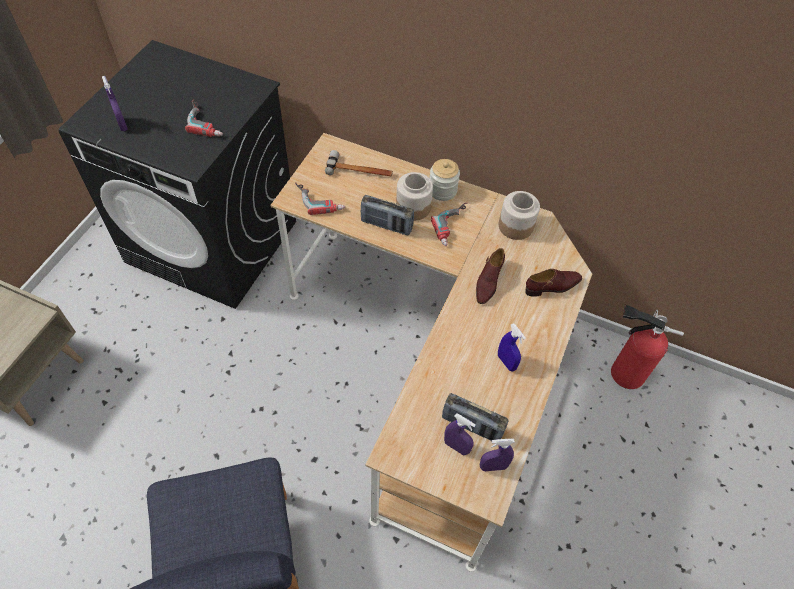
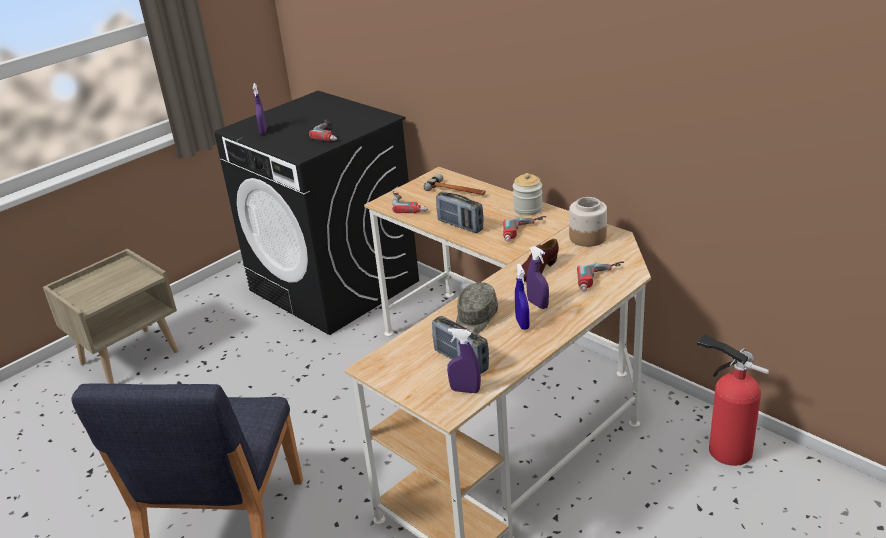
camera: 25 degrees right, 25 degrees down
jar [396,172,433,221] -> none
purple spray bottle [444,413,476,455] -> purple spray bottle moved to [526,246,549,309]
brown shoe [525,269,582,297] -> power drill [577,261,624,292]
none -> grey cap [456,282,498,334]

